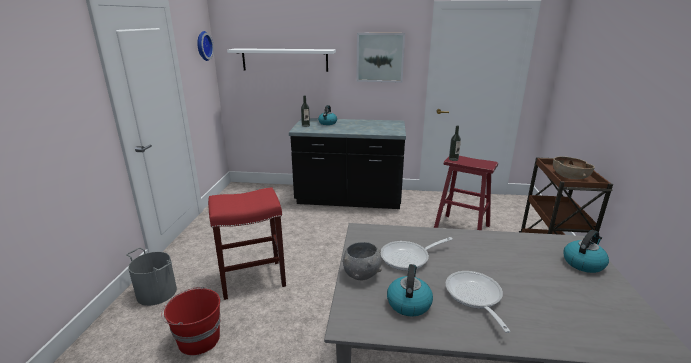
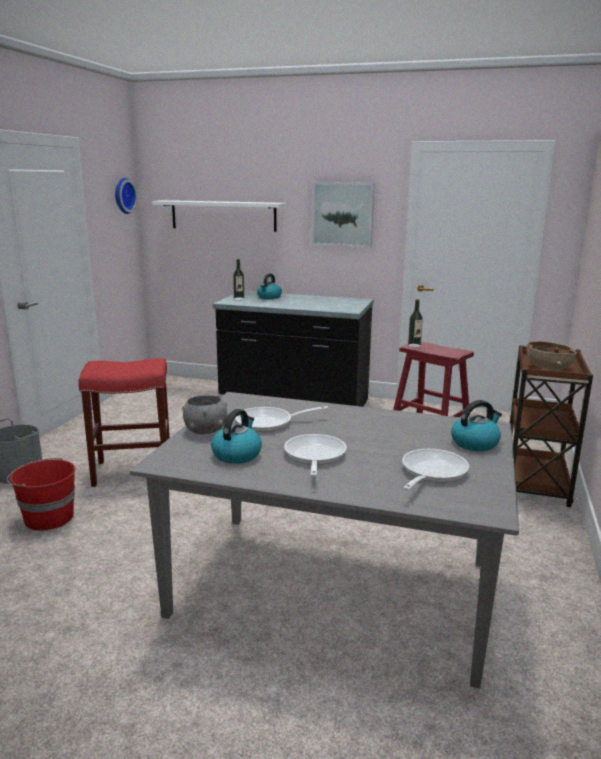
camera: 10 degrees right, 5 degrees down
none -> frying pan [402,449,470,490]

